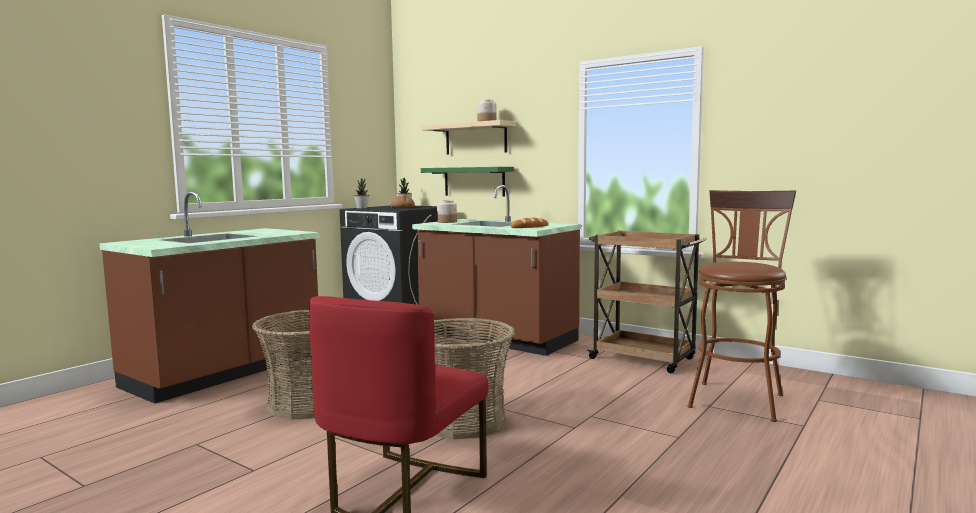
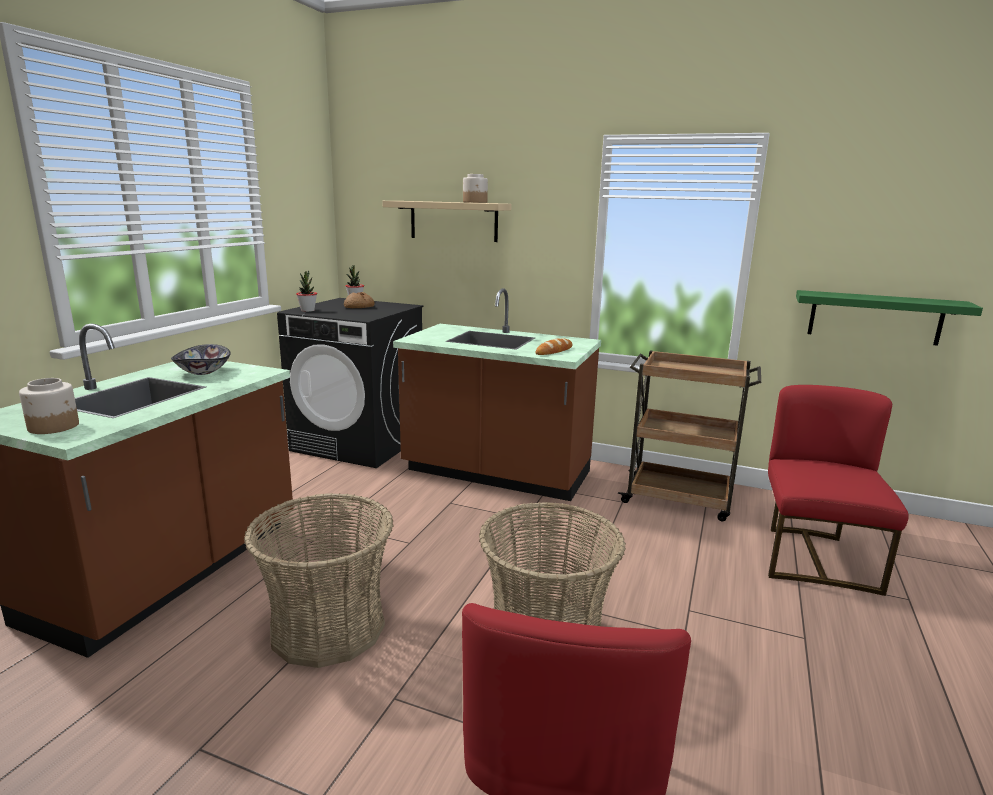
camera: 15 degrees left, 10 degrees up
green shelf [421,167,514,197] -> green shelf moved to [796,290,983,346]
jar [437,200,457,223] -> jar moved to [19,378,79,434]
brown stool [688,190,796,422] -> red chair [768,385,909,596]
none -> bowl [171,344,231,375]

